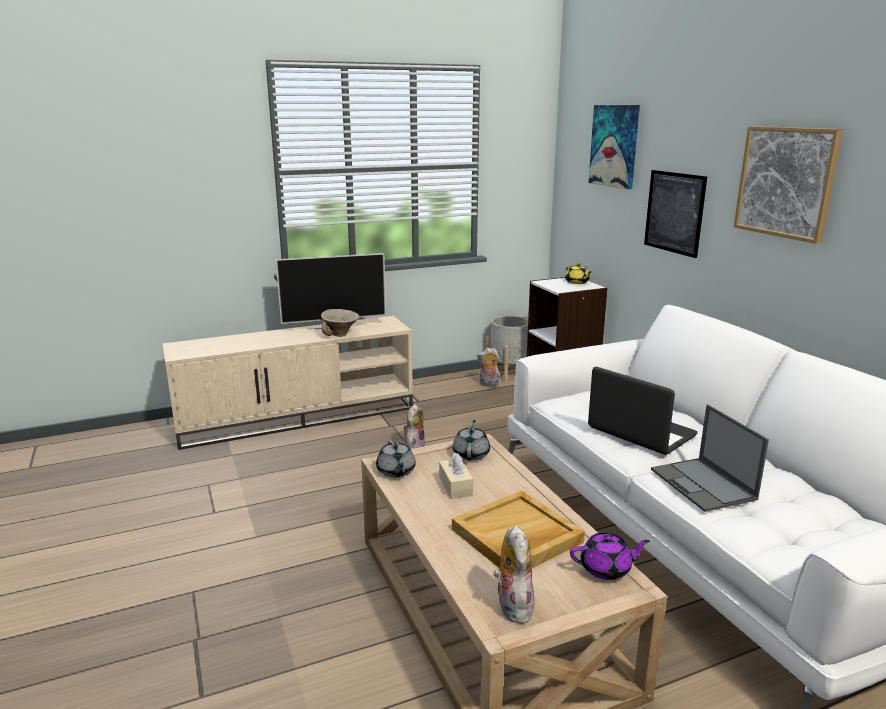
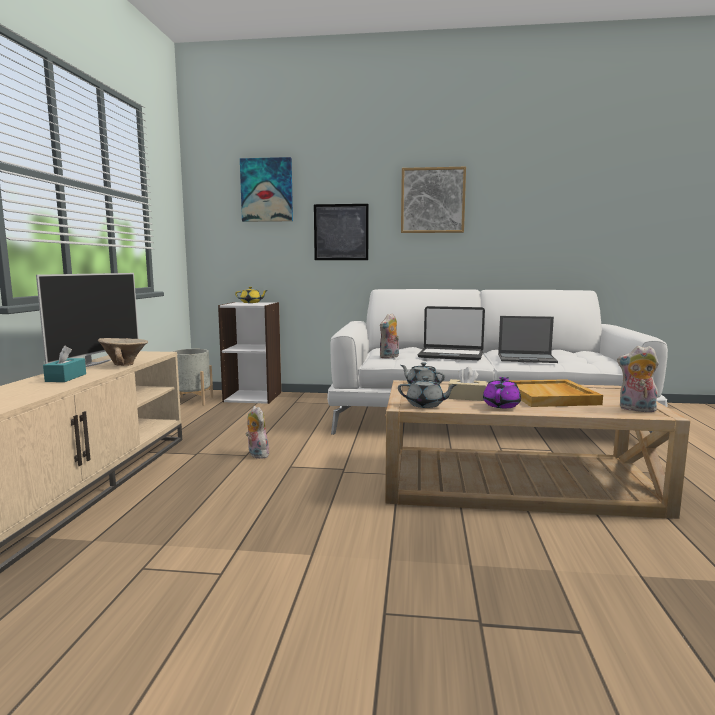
camera: 60 degrees left, 10 degrees down
plush toy [477,348,500,387] -> plush toy moved to [380,313,399,359]
purple teapot [570,532,650,580] -> purple teapot moved to [483,377,521,408]
laptop [588,367,698,455] -> laptop turned 150 degrees counterclockwise [417,306,485,360]
none -> turquoise tissue box [43,345,86,382]

